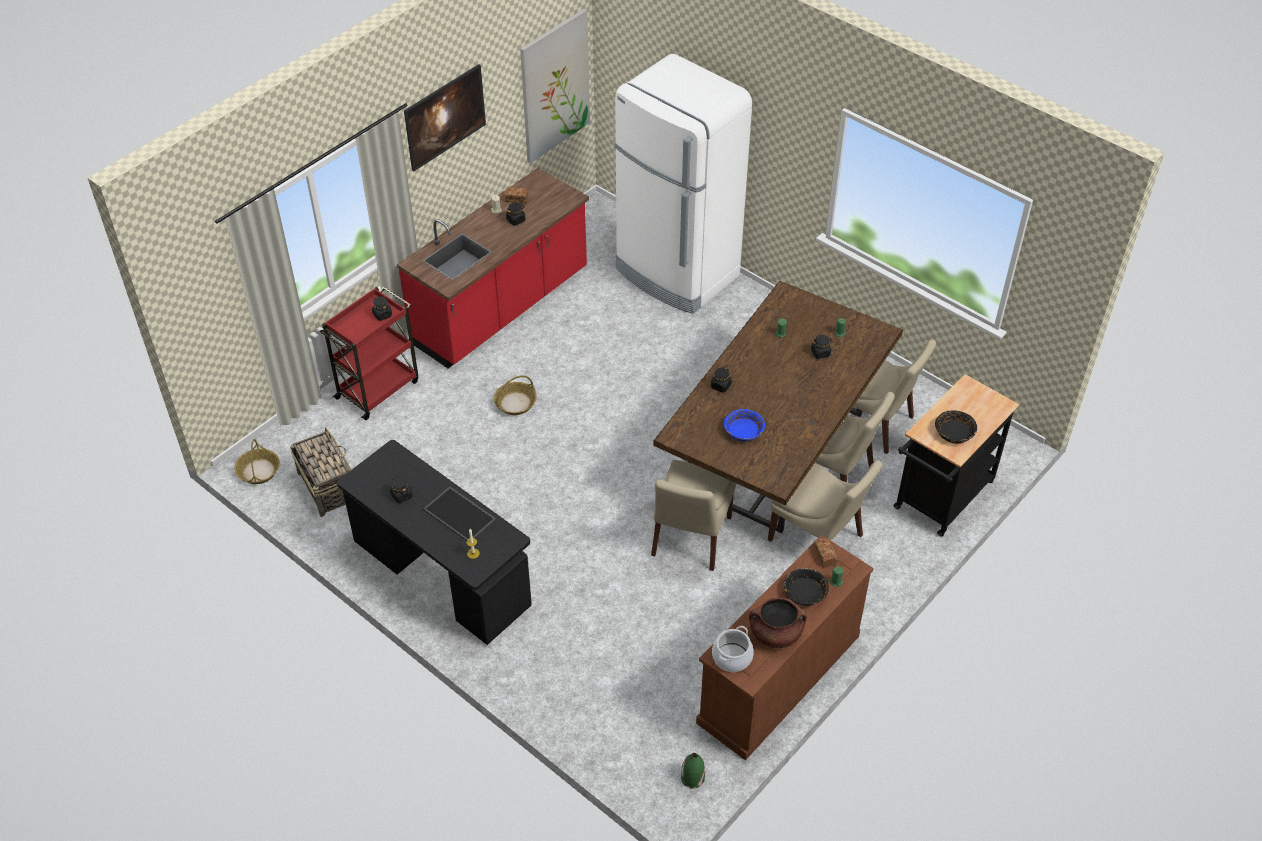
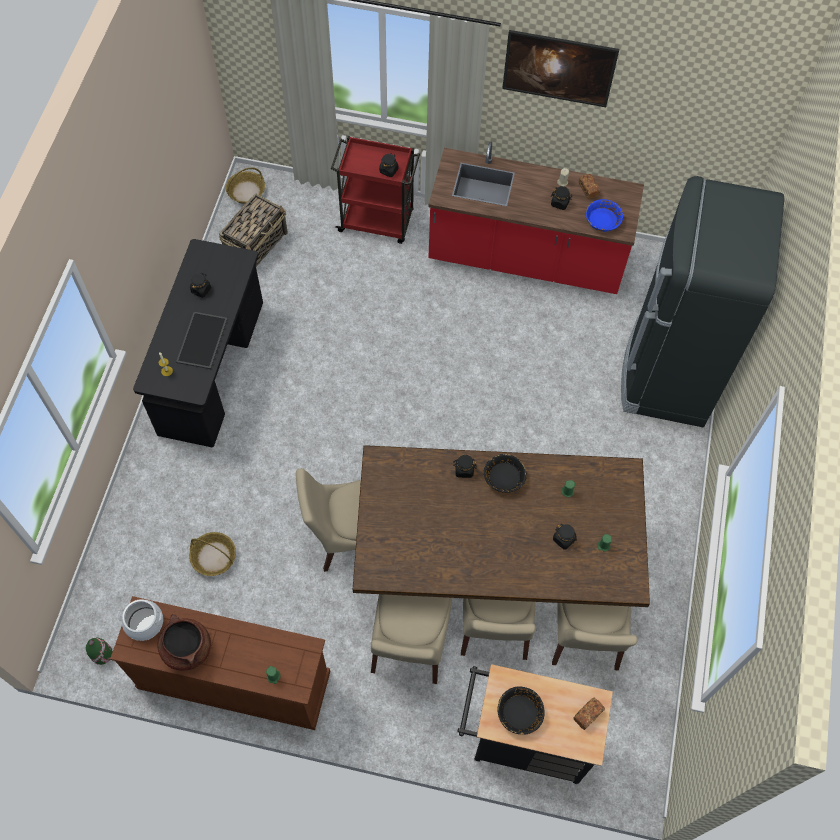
camera: 60 degrees right, 15 degrees up
basket [494,375,537,415] -> basket moved to [189,532,236,576]
picture [520,9,590,163] -> none
white fridge [614,54,752,314] -> black fridge [621,176,784,427]
blue bowl [724,409,765,442] -> blue bowl moved to [585,199,623,232]
black bowl [784,568,829,606] -> black bowl moved to [484,454,526,493]
bread [814,538,837,567] -> bread moved to [573,698,605,730]

